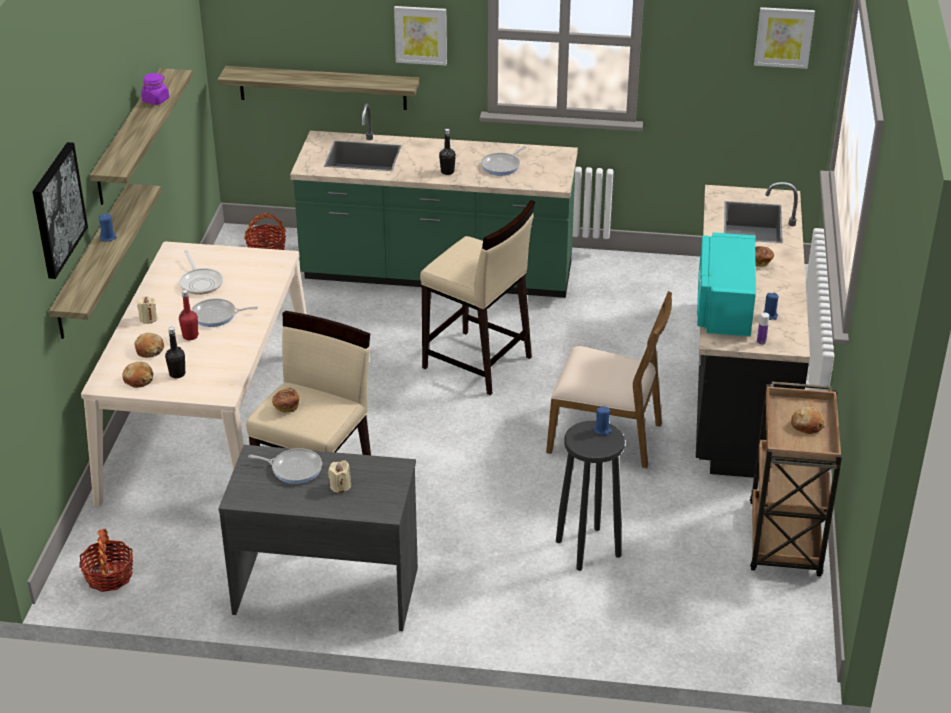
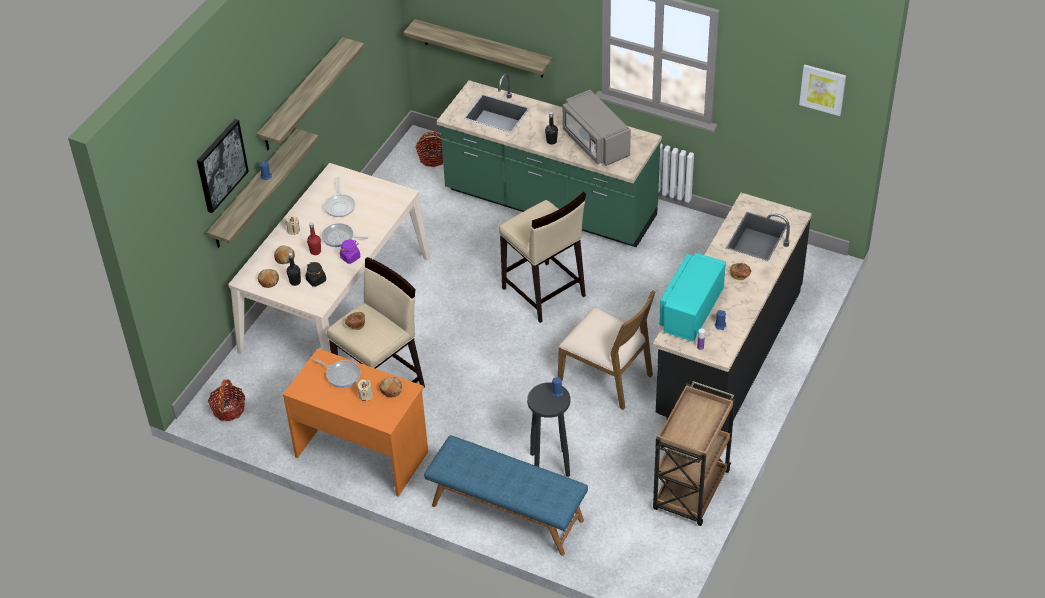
camera: 20 degrees right, 10 degrees up
purple jar [141,73,169,105] -> purple jar moved to [340,240,360,264]
grey desk [218,445,418,631] -> orange desk [283,348,428,497]
picture [394,6,447,66] -> none
frying pan [481,146,526,175] -> grey microwave [563,90,631,166]
bread [791,406,825,434] -> bread moved to [379,377,402,397]
none -> black jar [305,262,326,287]
none -> blue bench [424,435,588,556]

